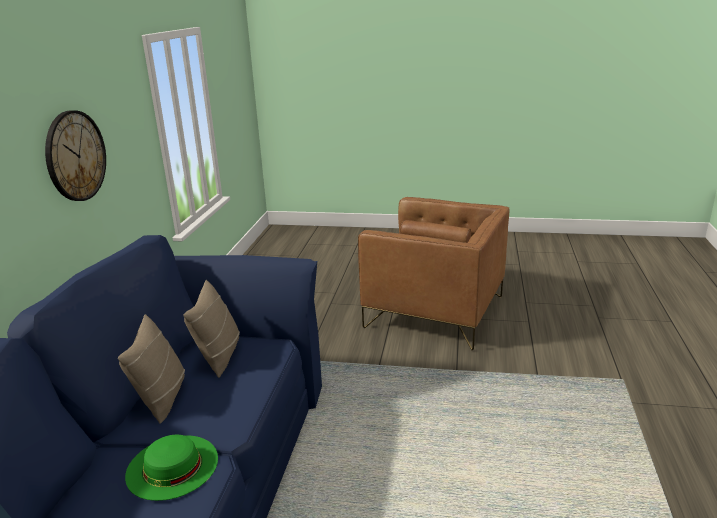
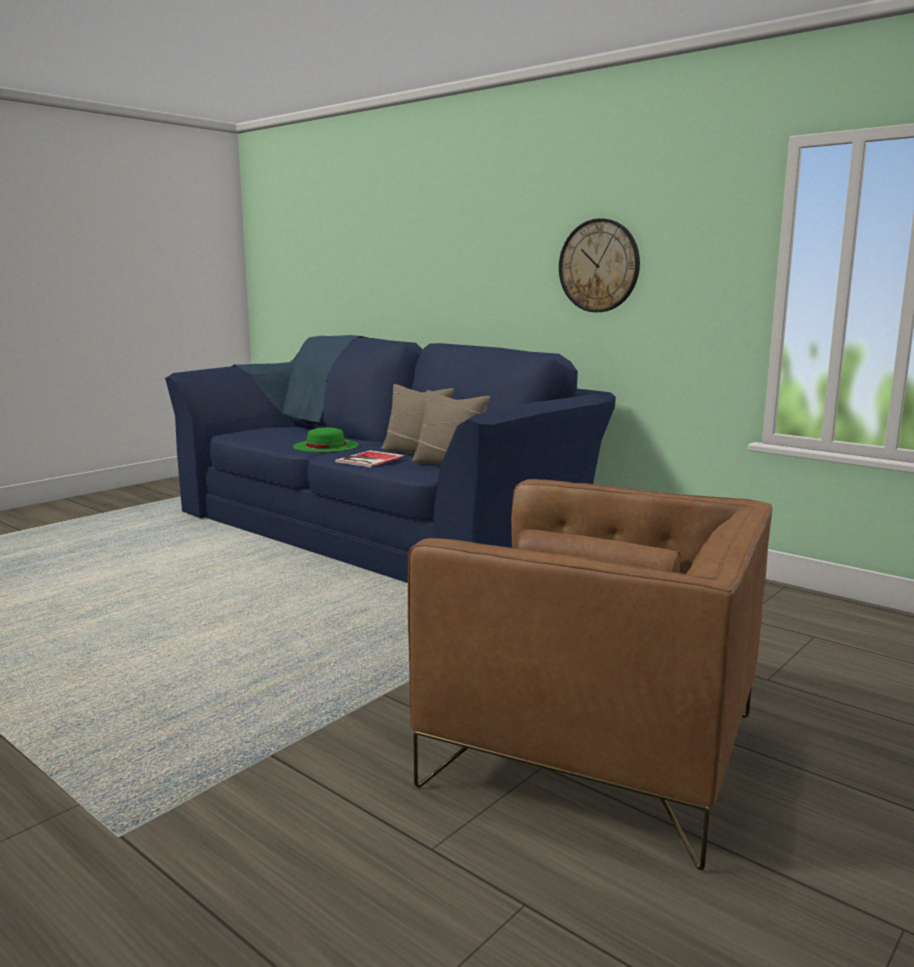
camera: 120 degrees right, 10 degrees down
brown armchair [358,197,510,350] -> brown armchair turned 120 degrees counterclockwise [408,479,772,870]
none -> book [335,450,405,467]

